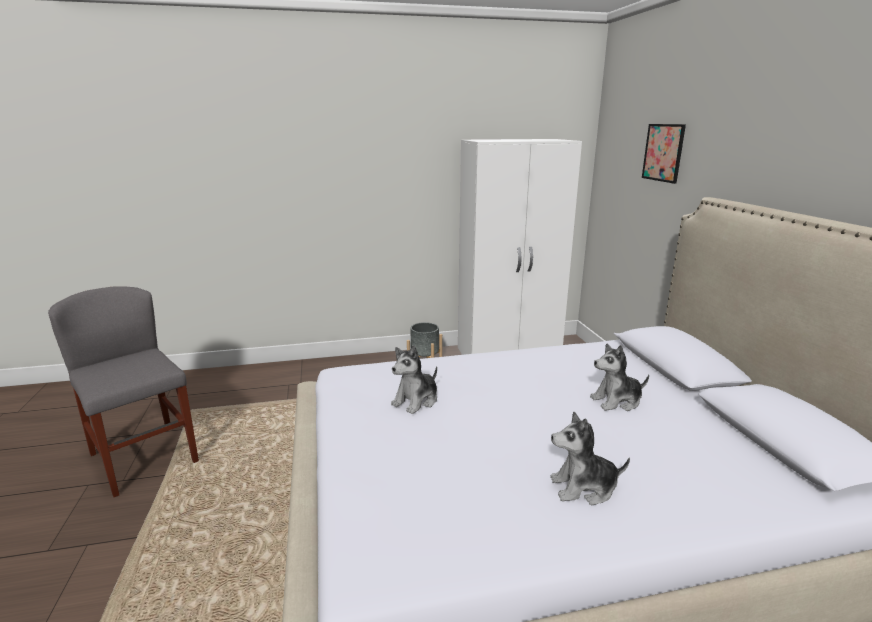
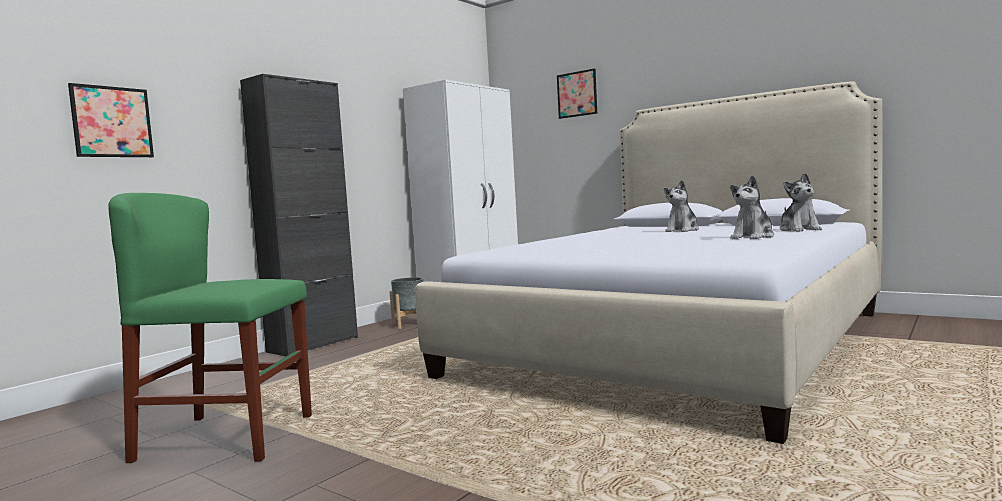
camera: 40 degrees left, 15 degrees down
grey chair [48,286,199,497] -> green chair [108,193,312,463]
plush toy [391,345,437,414] -> plush toy moved to [780,173,822,232]
none -> picture [68,83,154,157]
none -> black cabinet [240,74,358,356]

